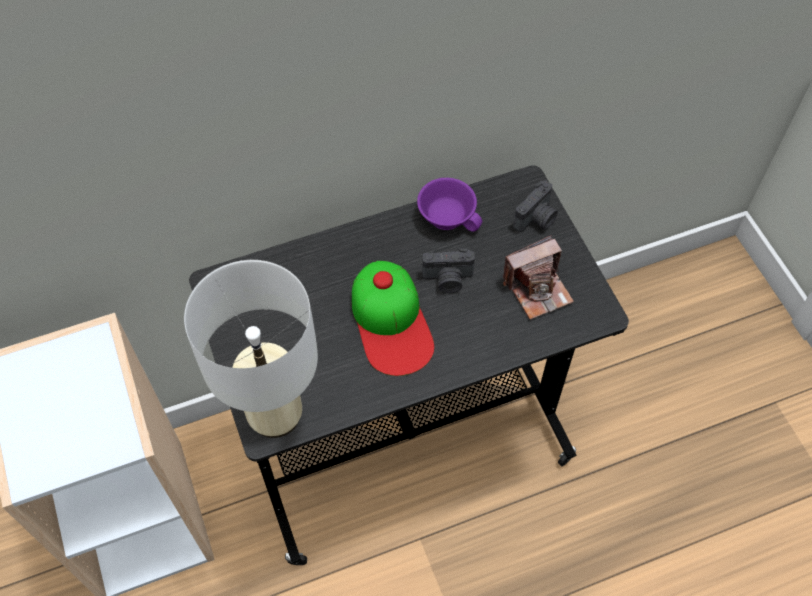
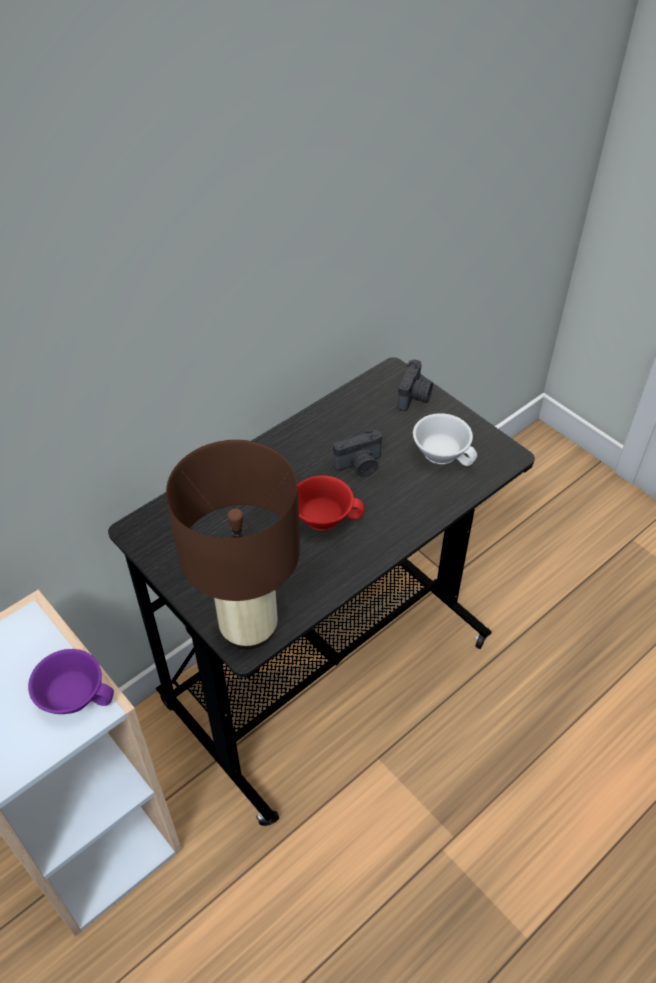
camera: 20 degrees left, 10 degrees down
white table lamp [184,260,318,438] -> brown table lamp [166,440,300,649]
cap [352,261,434,376] -> red cup [297,476,364,530]
purple cup [417,178,482,232] -> purple cup moved to [28,649,114,714]
camera [503,235,574,320] -> white cup [413,413,477,466]

